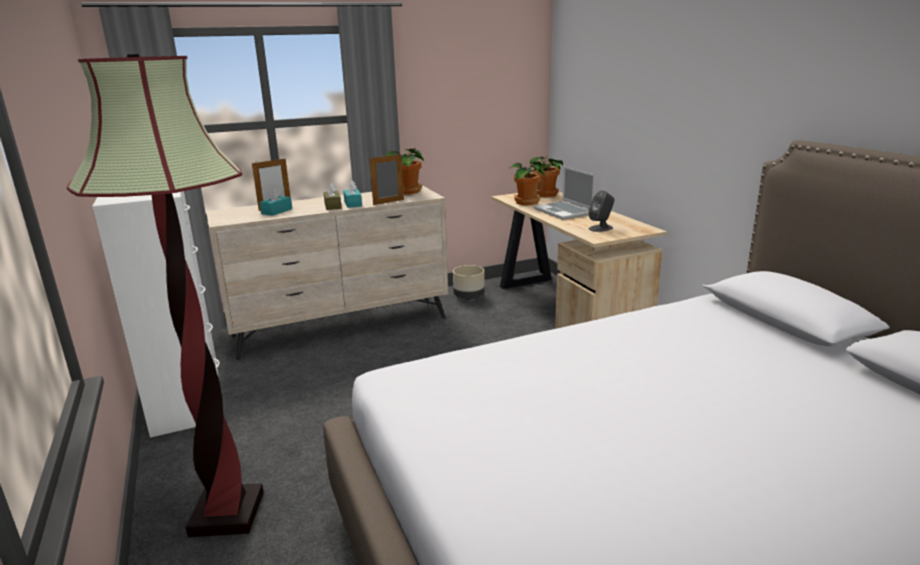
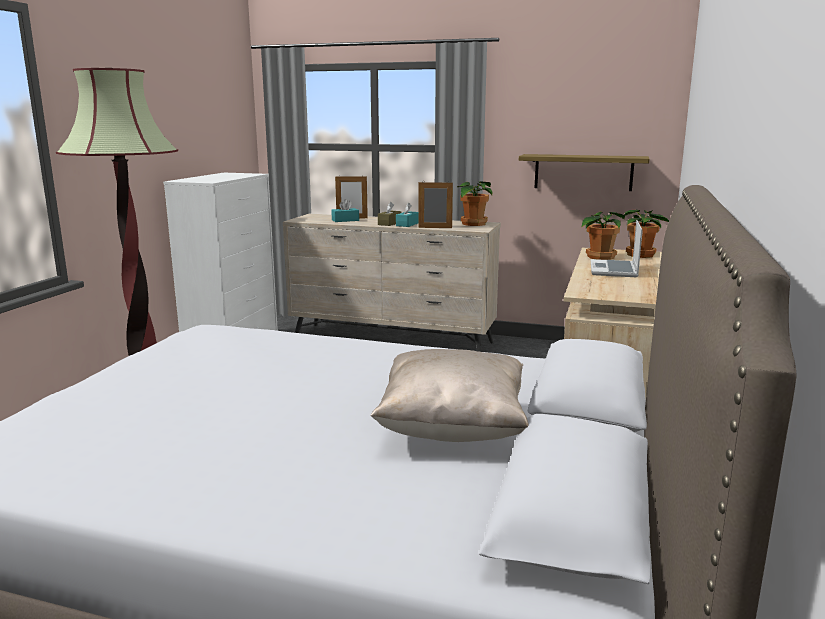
camera: 40 degrees right, 5 degrees down
beige planter [453,265,485,300] -> none
grey speaker [589,190,615,232] -> none
none -> beige pillow [371,349,529,442]
none -> shelf [519,154,649,191]

